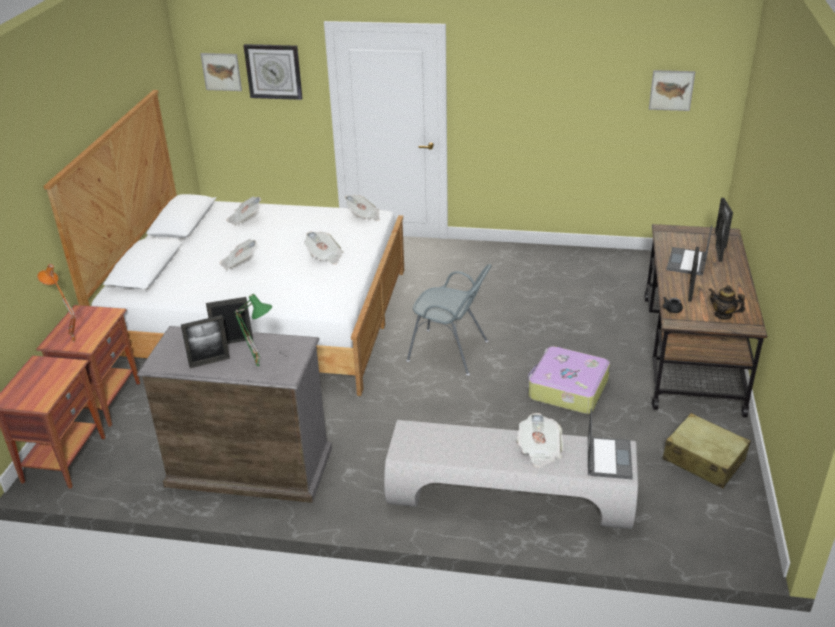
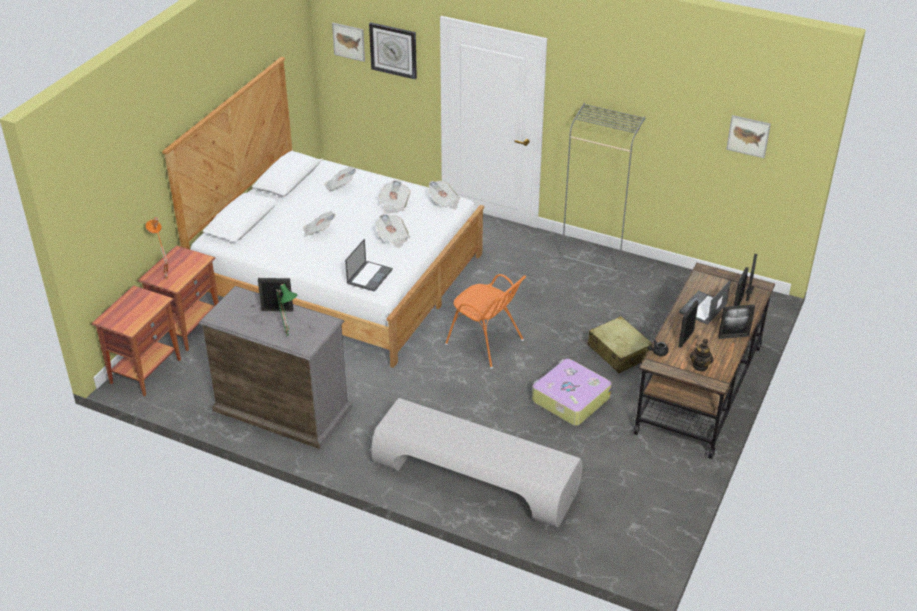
camera: 15 degrees right, 5 degrees up
picture frame [181,315,230,368] -> picture frame moved to [718,305,755,339]
grey chair [406,264,492,376] -> orange chair [445,274,526,369]
newspaper [517,413,563,468] -> newspaper moved to [379,180,411,214]
laptop [588,408,633,479] -> laptop moved to [345,239,393,292]
beige suitcase [662,413,751,489] -> beige suitcase moved to [587,316,652,373]
teapot [709,285,745,320] -> teapot turned 120 degrees counterclockwise [690,339,713,371]
none -> grey clothes rack [562,103,645,272]

